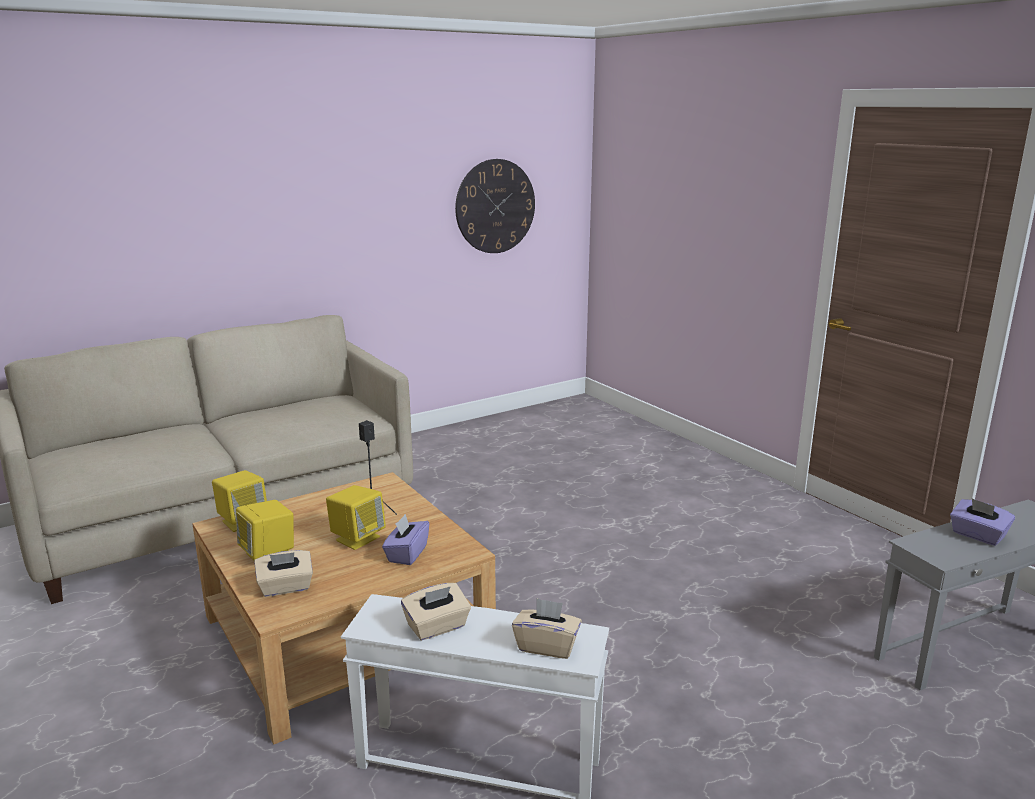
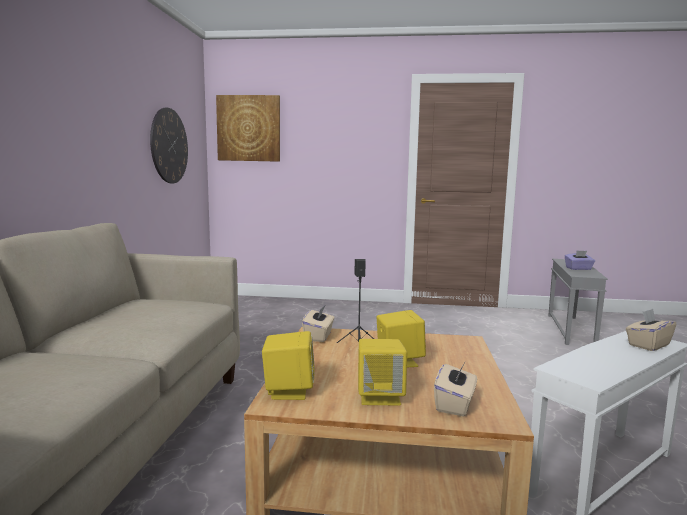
camera: 50 degrees left, 10 degrees down
purple tissue box [382,514,430,565] -> none
beige tissue box [401,583,471,640] -> beige tissue box moved to [302,306,334,342]
none -> picture [216,95,280,162]

